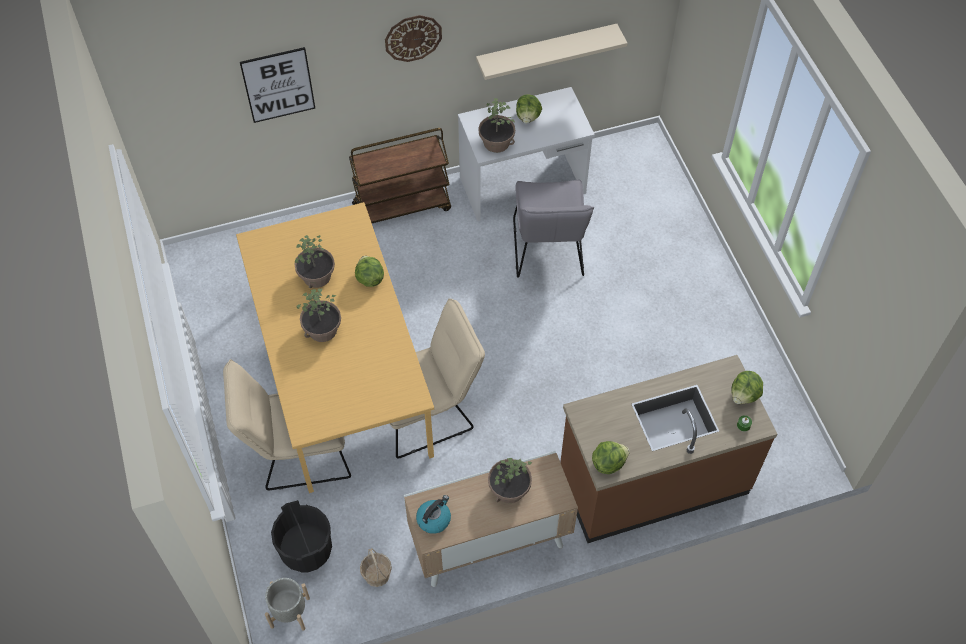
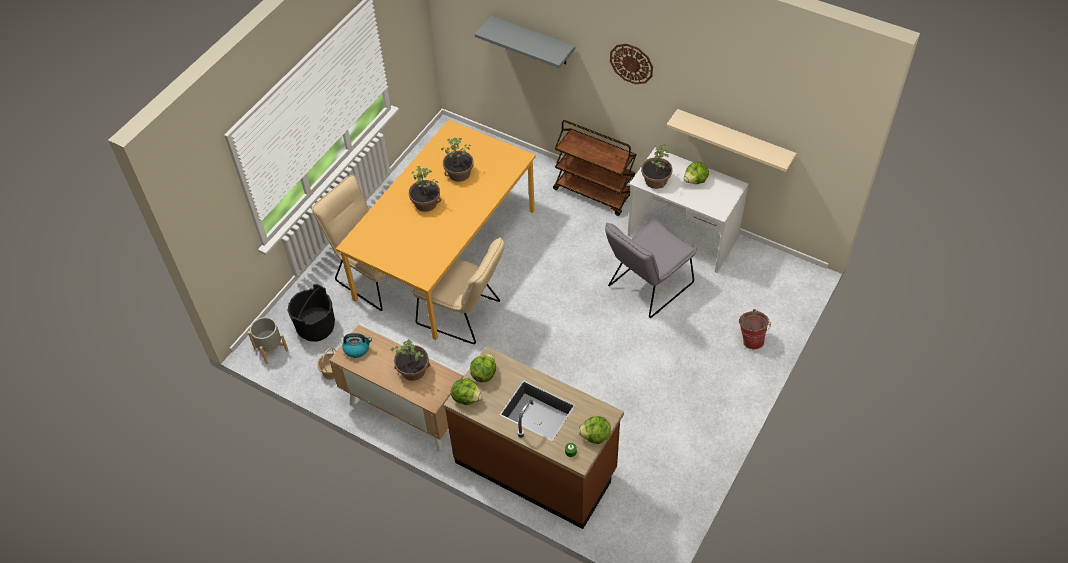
camera: 50 degrees right, 5 degrees down
picture [240,47,315,123] -> grey shelf [475,16,575,68]
lettuce [355,256,384,287] -> lettuce moved to [470,354,496,383]
none -> bucket [739,309,771,349]

